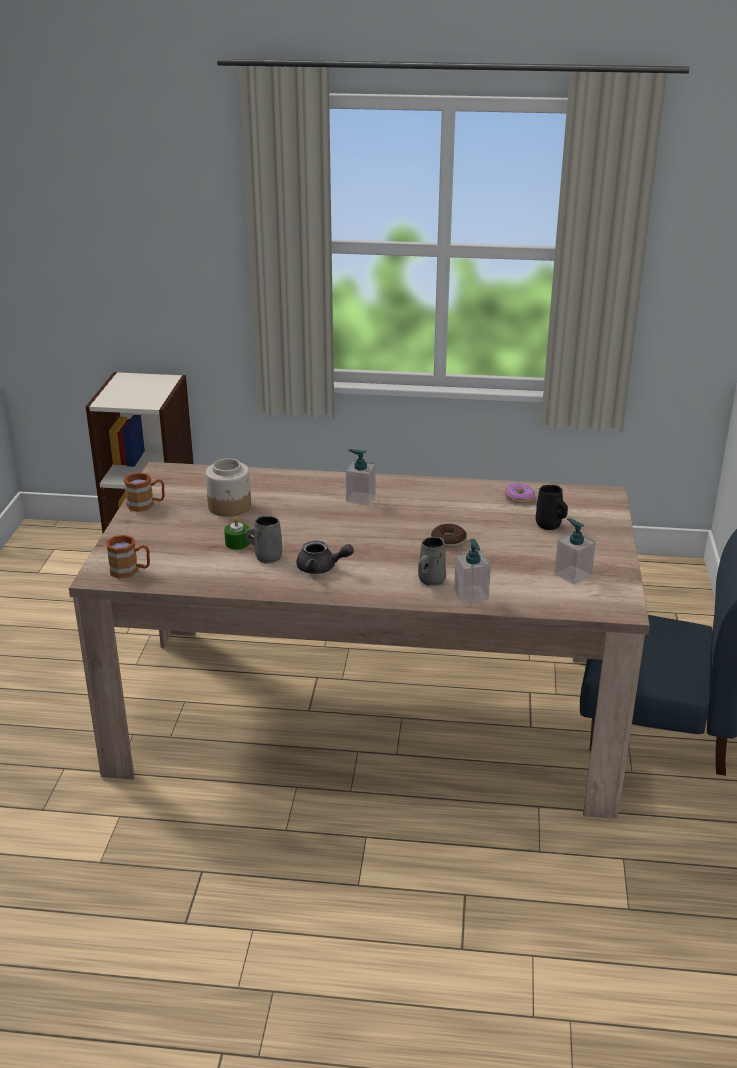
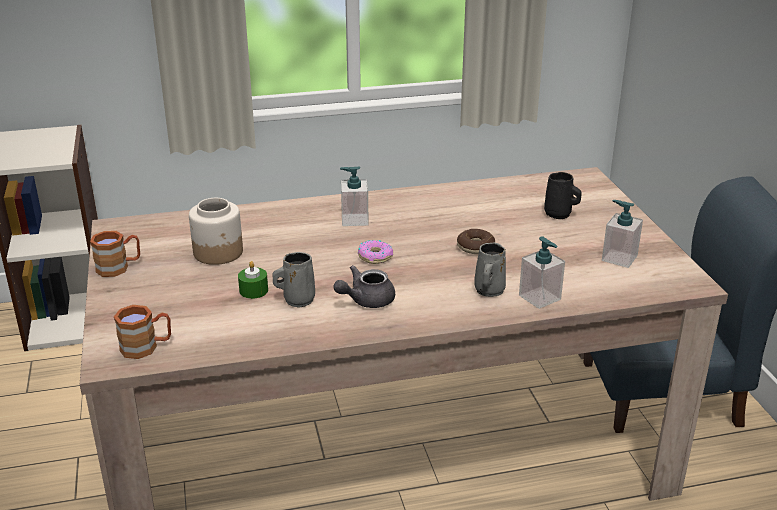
camera: 20 degrees left, 0 degrees up
grey teapot [296,541,354,574] -> grey teapot turned 150 degrees clockwise [333,265,395,308]
donut [505,483,535,503] -> donut moved to [358,240,393,264]

